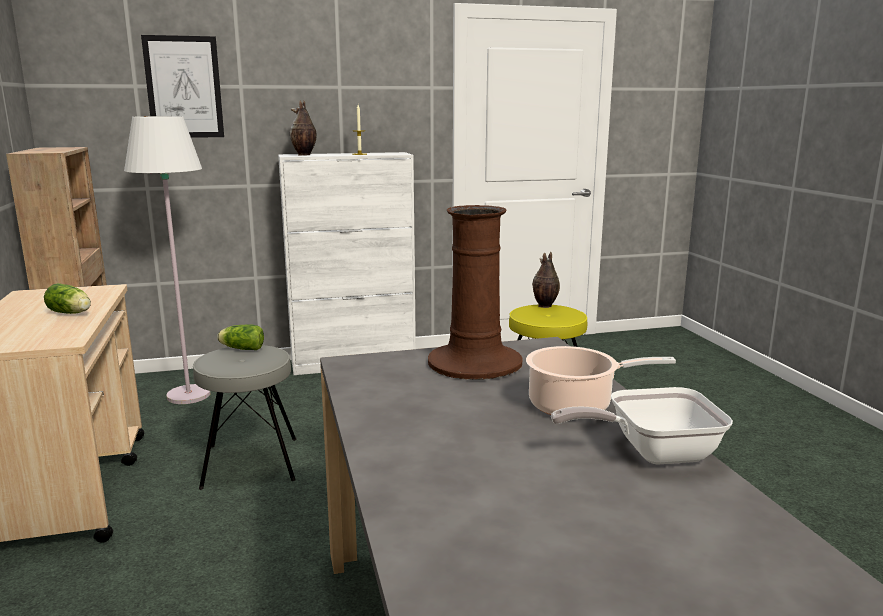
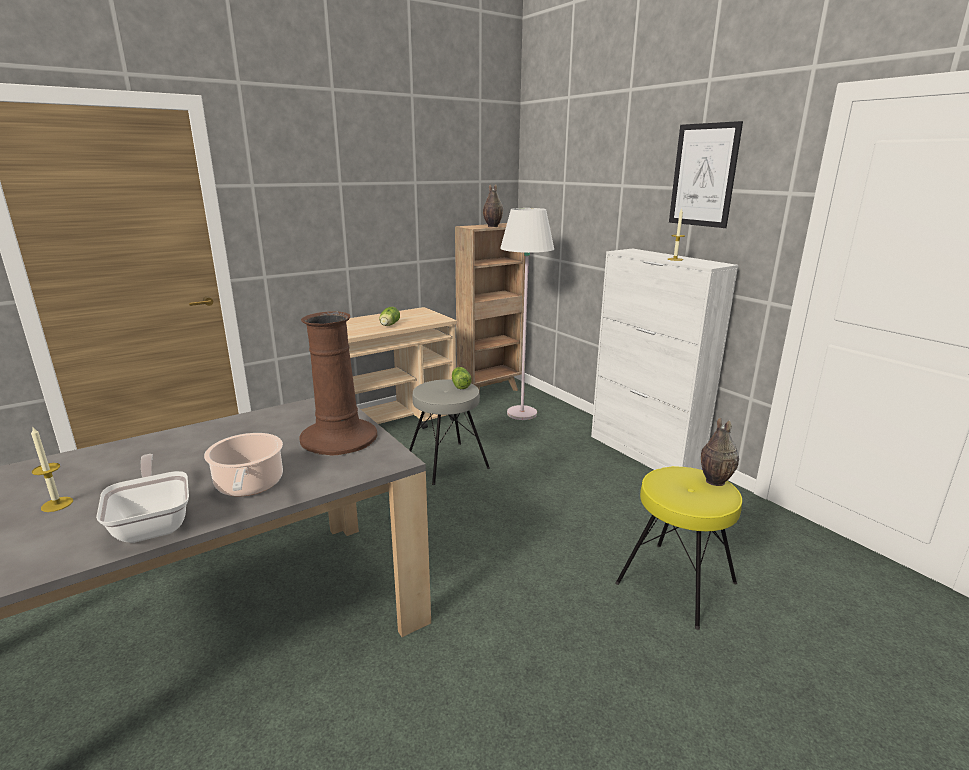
camera: 70 degrees right, 5 degrees up
picture [141,35,224,138] -> picture moved to [669,121,743,228]
vase [290,100,316,156] -> vase moved to [483,184,503,227]
none -> candle [31,427,73,512]

